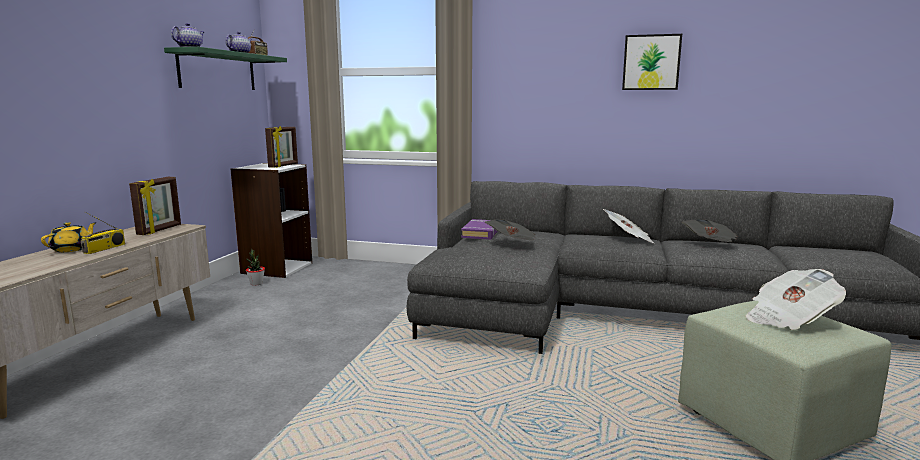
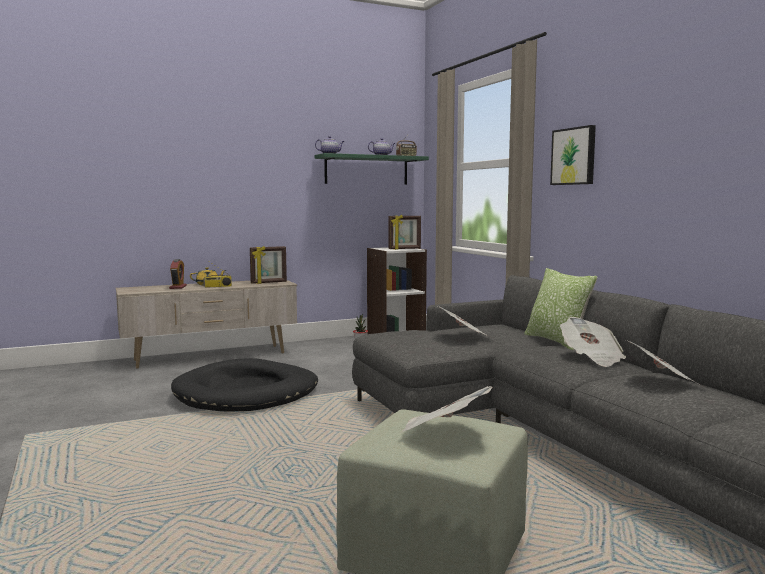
camera: 50 degrees right, 5 degrees down
purple book [461,219,498,240] -> none
picture [622,34,682,90] -> picture moved to [550,125,596,185]
none -> alarm clock [169,259,187,289]
none -> black dog bed [171,358,318,412]
none -> pillow [524,268,597,350]

